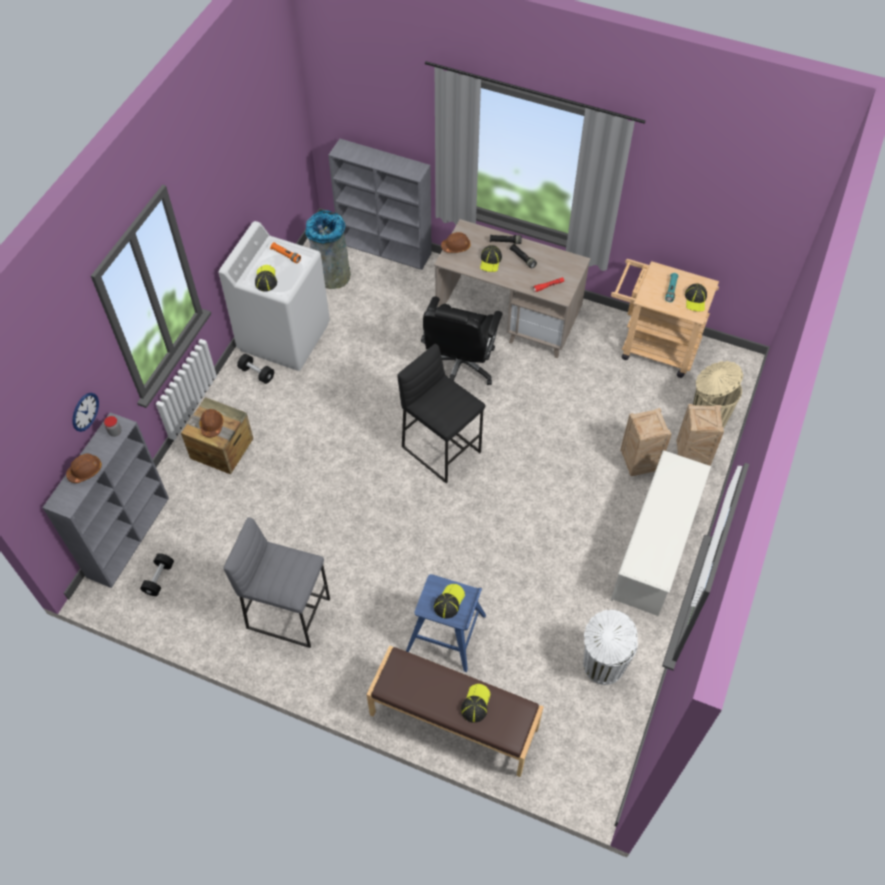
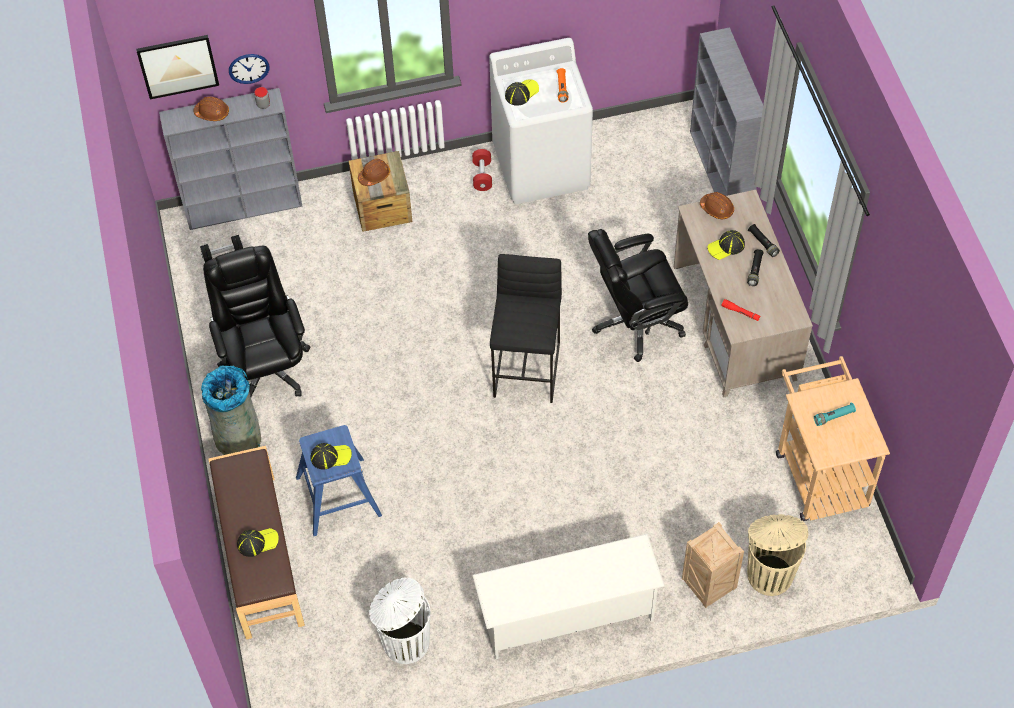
camera: 55 degrees right, 0 degrees up
grey stool [224,517,330,648] -> black office chair [203,246,310,397]
black dumbbell [237,354,274,384] -> red dumbbell [472,149,492,191]
grey trash can [306,210,351,289] -> grey trash can moved to [201,366,261,455]
crate [620,408,672,476] -> none
cap [685,284,707,312] -> none
none -> picture [136,35,219,99]

